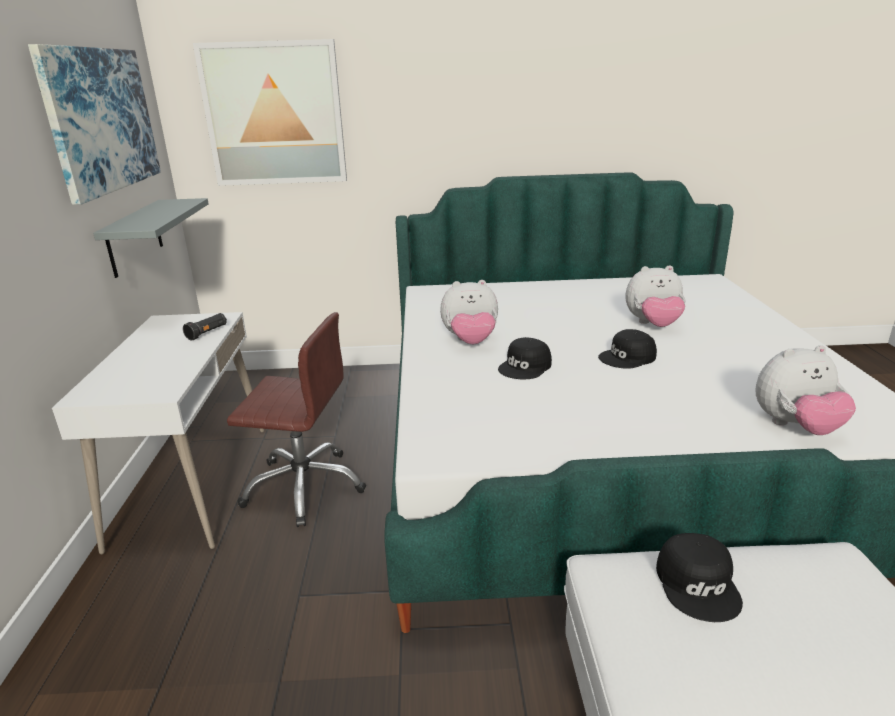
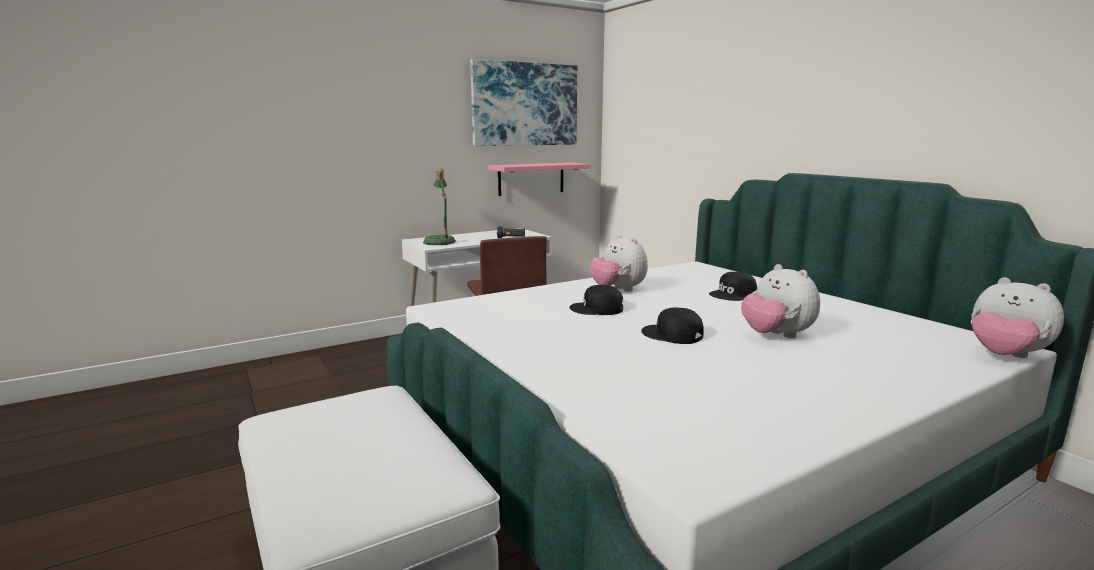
camera: 60 degrees right, 10 degrees down
grey shelf [93,198,208,278] -> pink shelf [488,162,591,196]
picture [193,39,347,186] -> none
black cap [656,533,743,622] -> black cap moved to [709,272,757,301]
plush toy [756,345,856,435] -> plush toy moved to [971,277,1064,358]
none -> table lamp [423,168,456,245]

